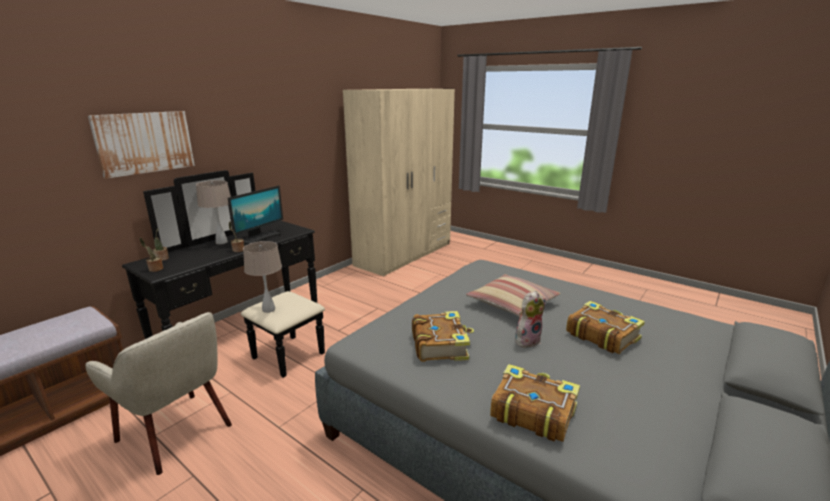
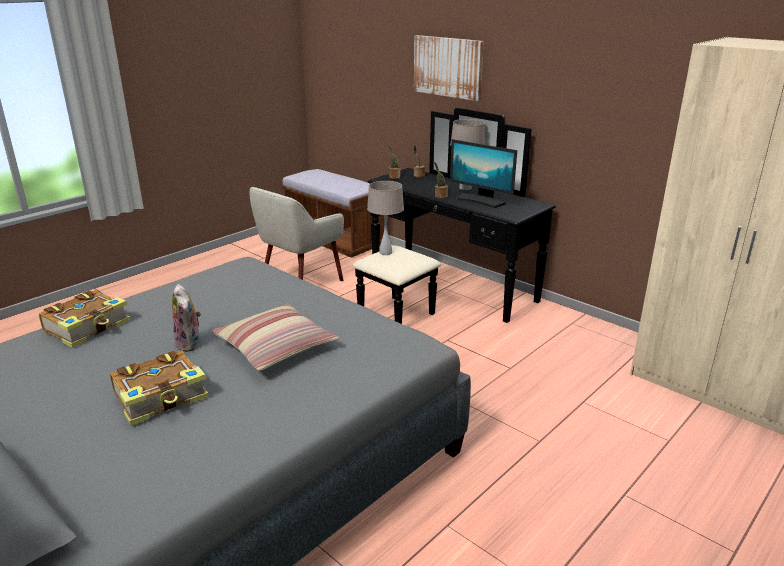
camera: 95 degrees right, 5 degrees up
book [412,311,474,362] -> none

